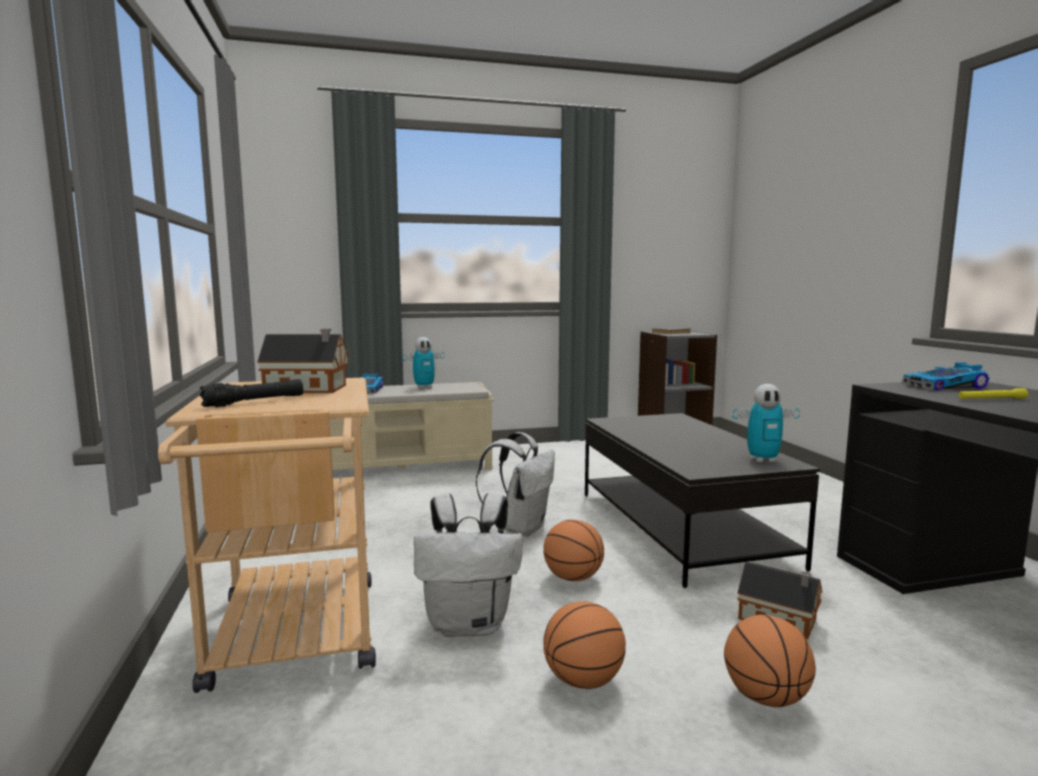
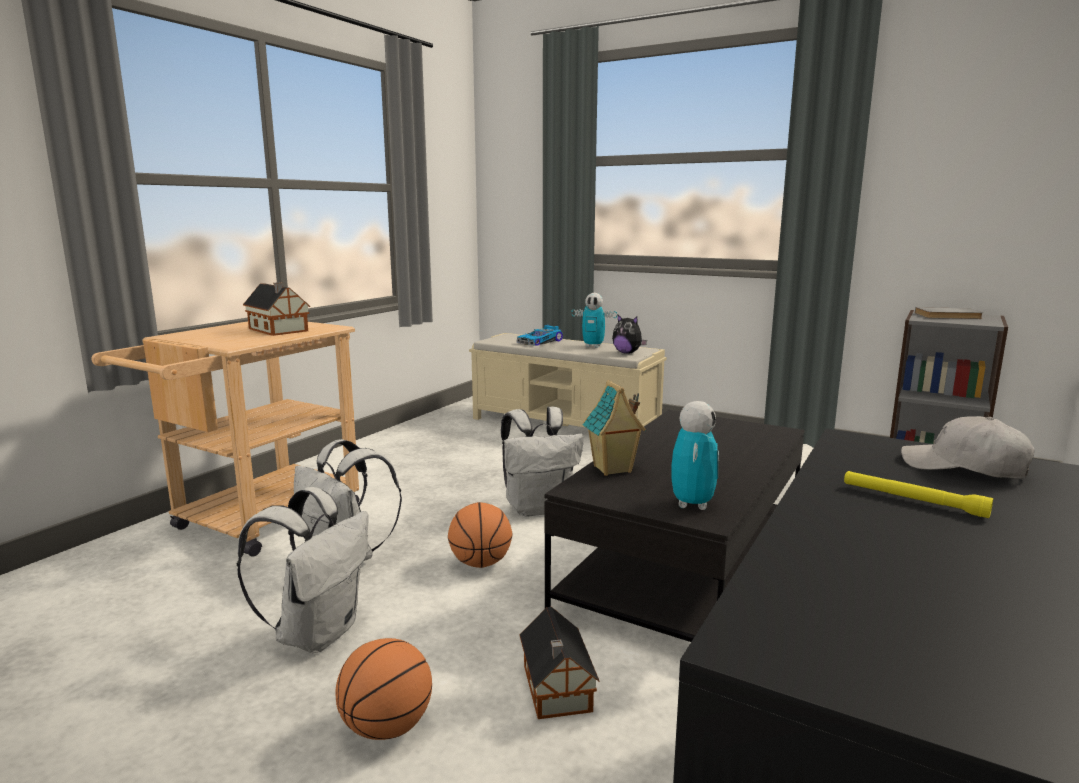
camera: 45 degrees right, 5 degrees up
black flashlight [200,379,303,407] -> none
basketball [543,601,626,689] -> white backpack [237,487,368,653]
toy robot [733,384,800,463] -> toy robot turned 120 degrees counterclockwise [672,401,719,510]
toy car [902,362,989,390] -> white cap [901,416,1035,479]
none -> toy house [583,380,646,476]
none -> plush toy [612,315,647,354]

